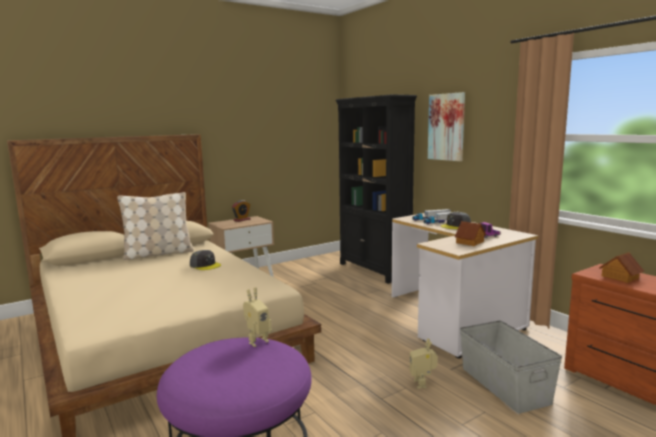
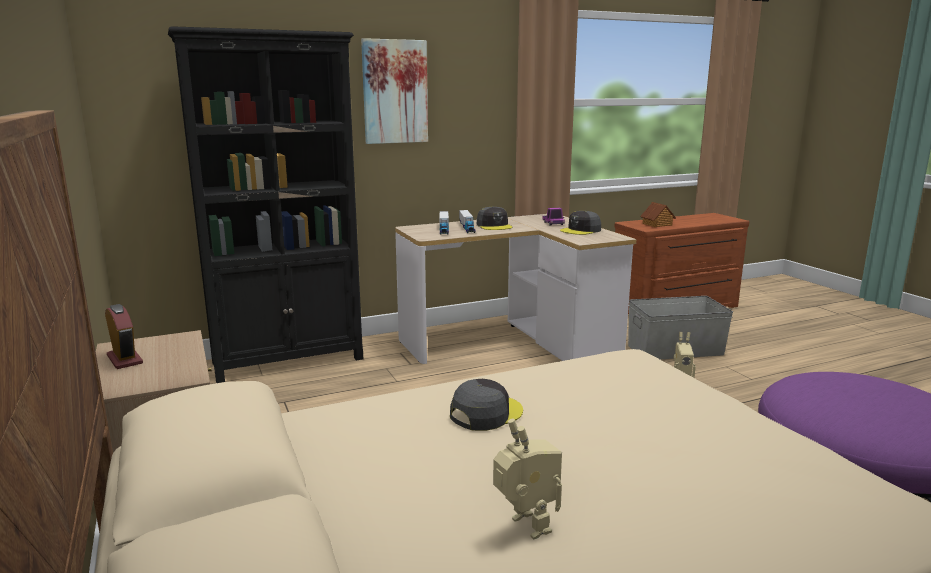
camera: 80 degrees left, 5 degrees up
beige pillow [117,192,194,260] -> none
toy robot [243,288,271,347] -> toy robot moved to [493,419,562,539]
toy house [455,221,486,246] -> grey cap [560,211,601,235]

